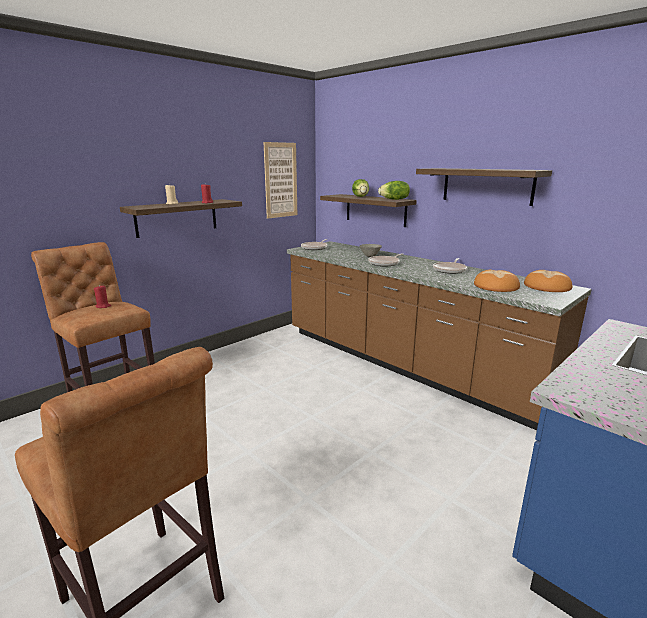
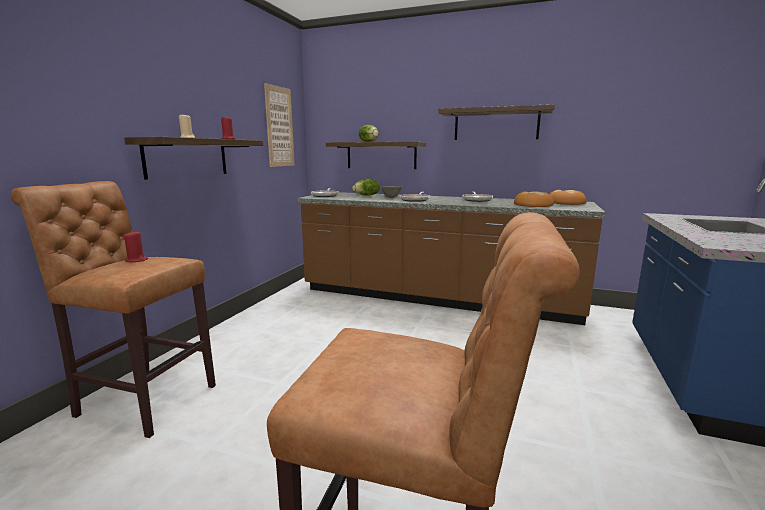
camera: 25 degrees left, 5 degrees down
lettuce [378,181,410,200] -> lettuce moved to [352,179,380,196]

